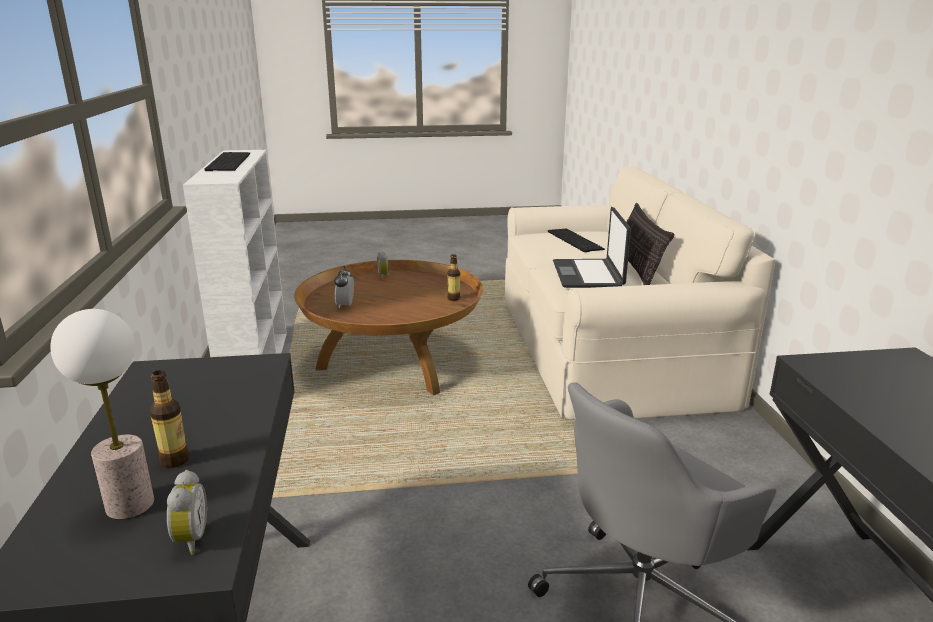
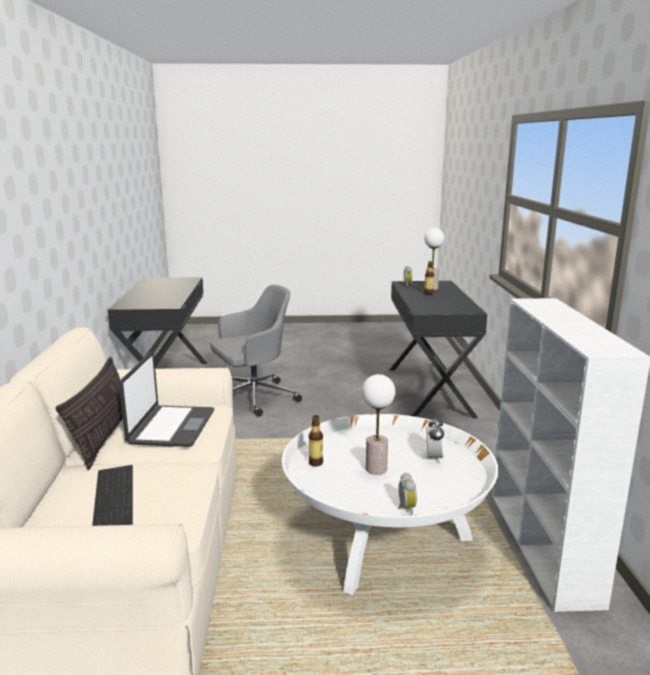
camera: 175 degrees left, 5 degrees down
keyboard [204,152,250,171] -> none
brown coffee table [294,260,483,396] -> white coffee table [282,414,498,595]
none -> table lamp [362,374,395,475]

